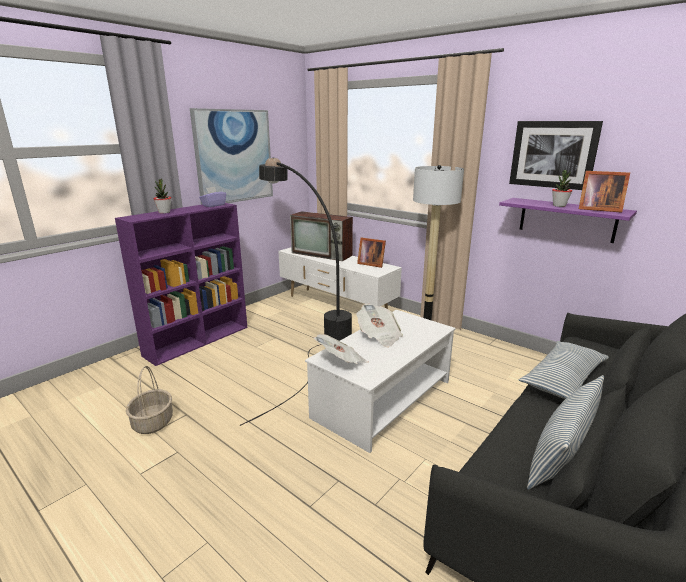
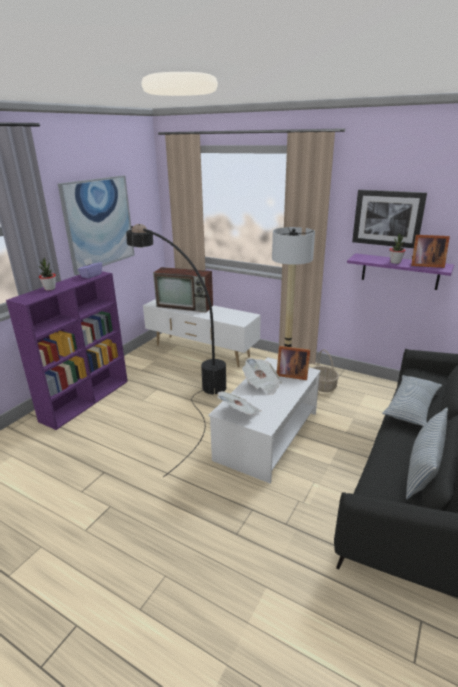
camera: 10 degrees left, 5 degrees up
basket [126,366,173,434] -> basket moved to [313,349,339,392]
picture frame [357,238,386,268] -> picture frame moved to [277,346,310,380]

